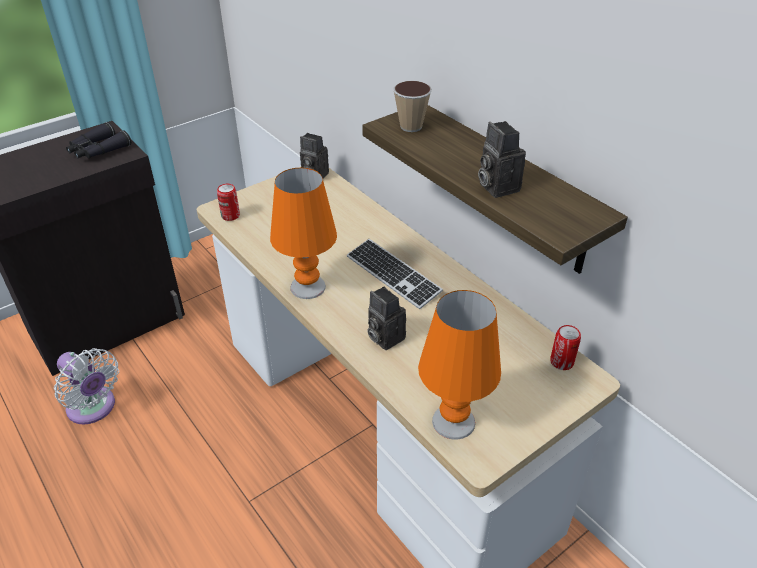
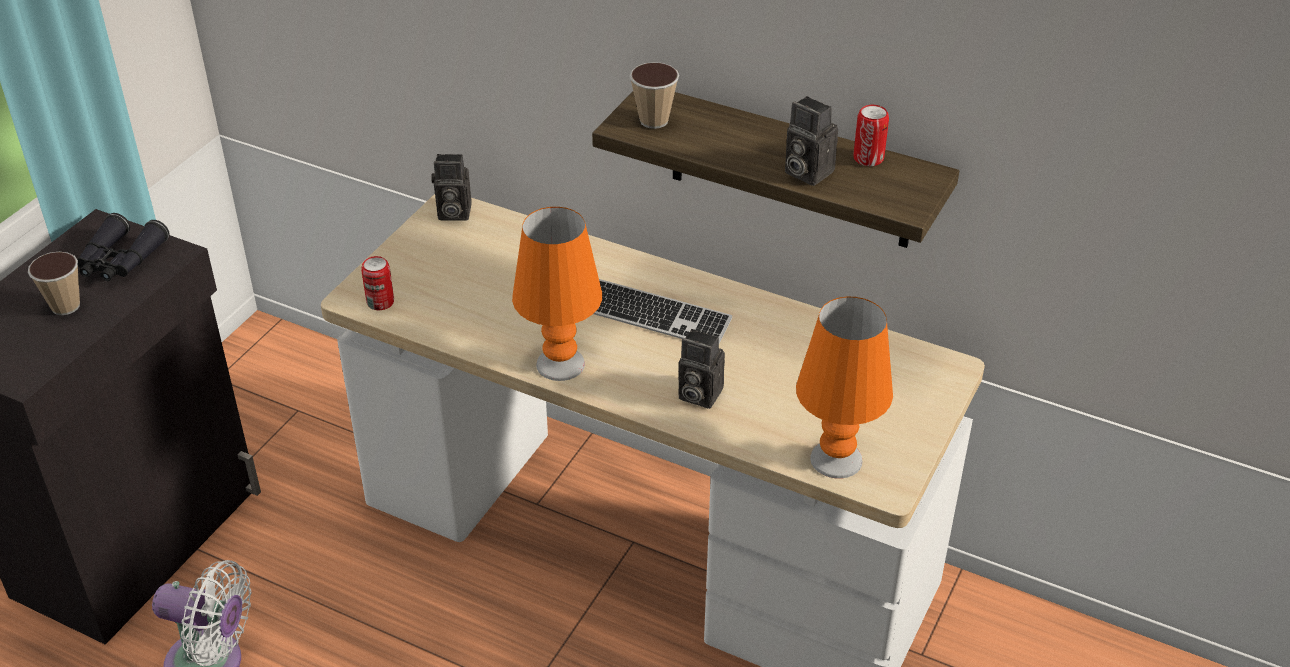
camera: 25 degrees left, 0 degrees up
can [550,325,581,370] -> can moved to [853,105,889,166]
none -> cup [28,252,80,315]

